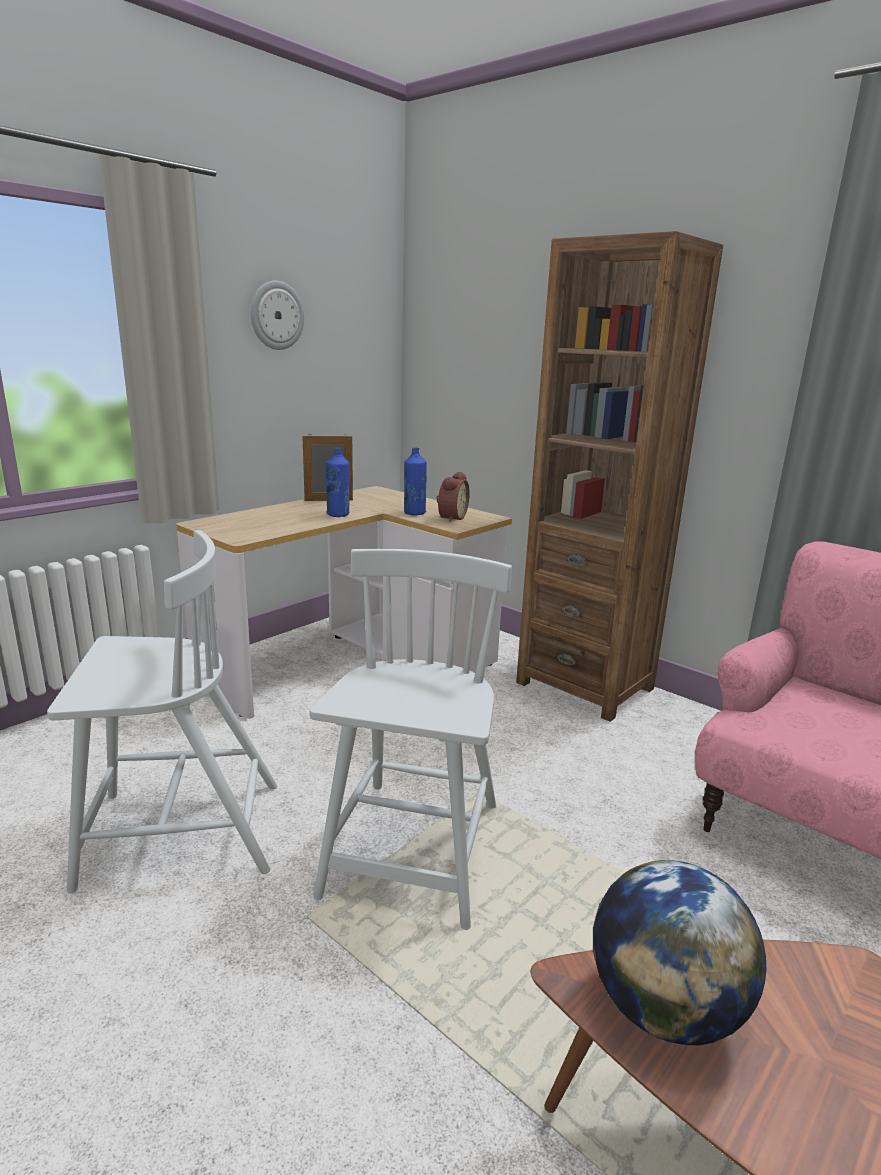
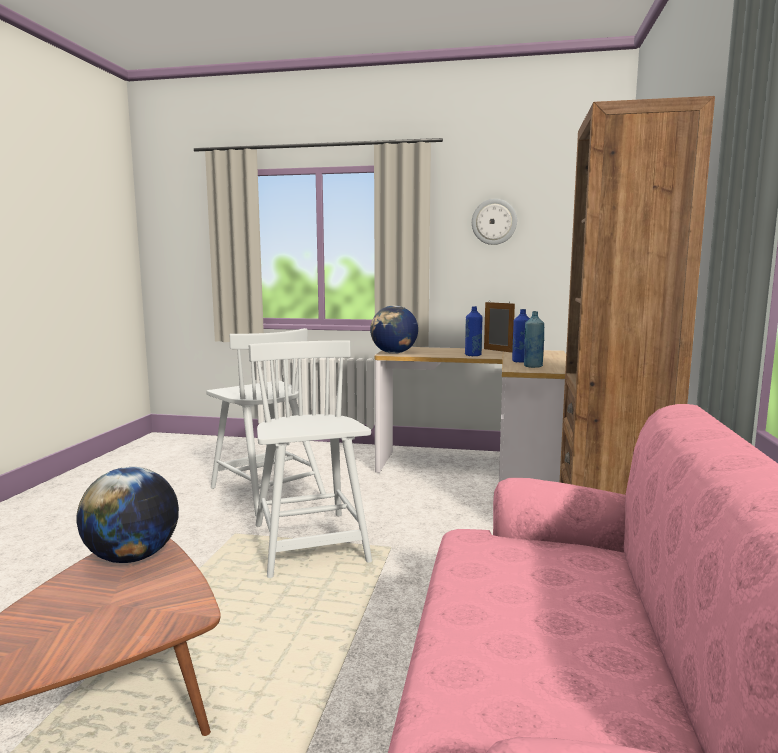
camera: 60 degrees right, 10 degrees down
white chair [309,549,512,930] -> white chair turned 90 degrees counterclockwise [249,340,372,578]
alarm clock [436,471,470,523] -> blue bottle [524,311,545,368]
none -> globe [370,305,418,354]

